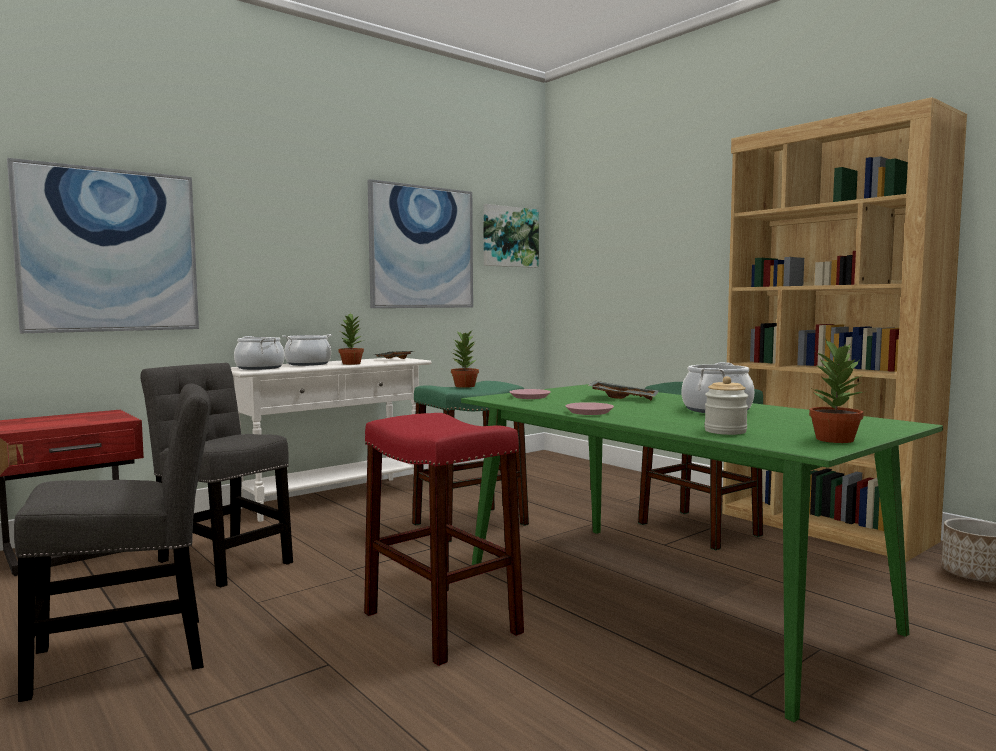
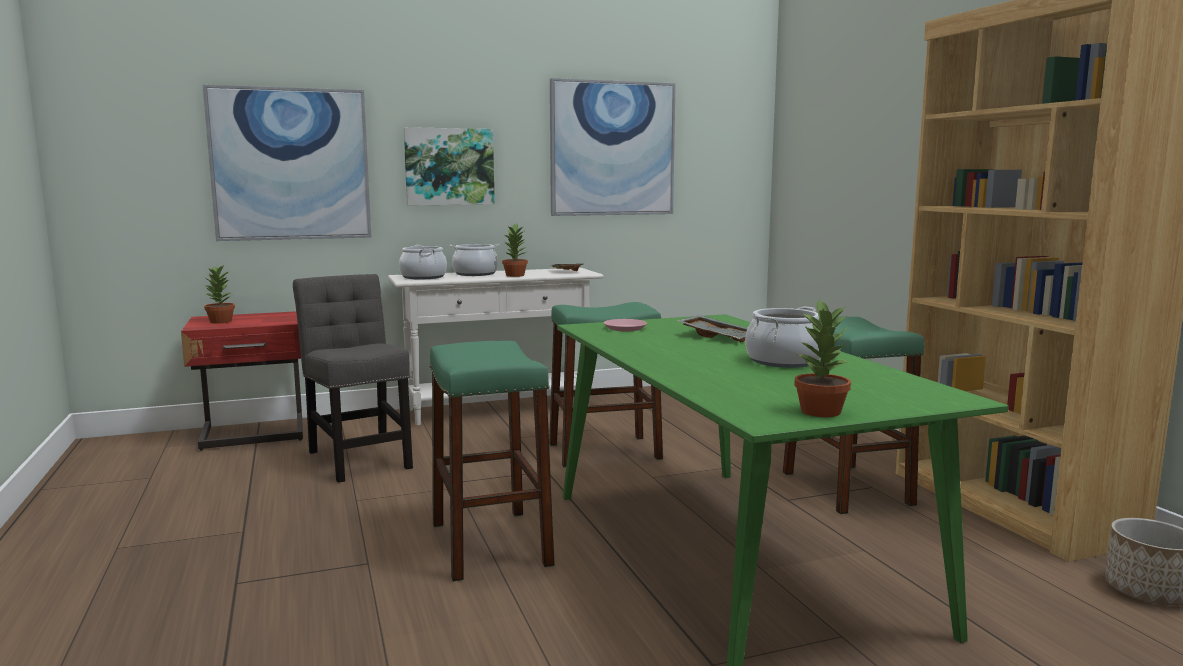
camera: 20 degrees right, 5 degrees up
grey chair [14,383,210,702] -> none
red stool [364,413,524,666] -> green stool [429,341,555,581]
potted plant [451,331,479,388] -> potted plant moved to [203,266,235,324]
picture [483,204,539,268] -> picture moved to [404,127,495,205]
pink plate [566,402,614,415] -> none
jar [704,376,748,435] -> none

